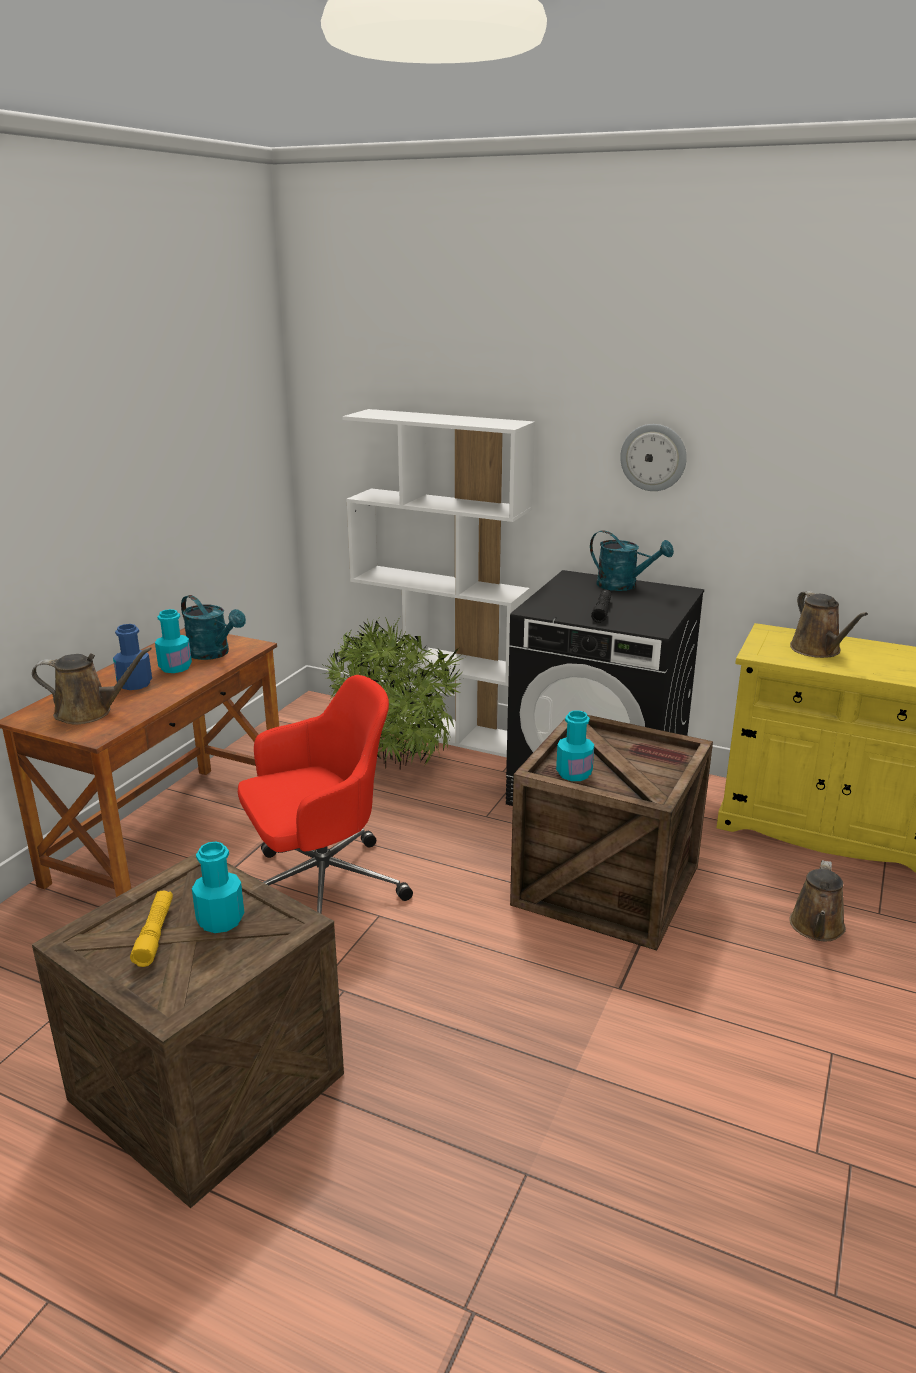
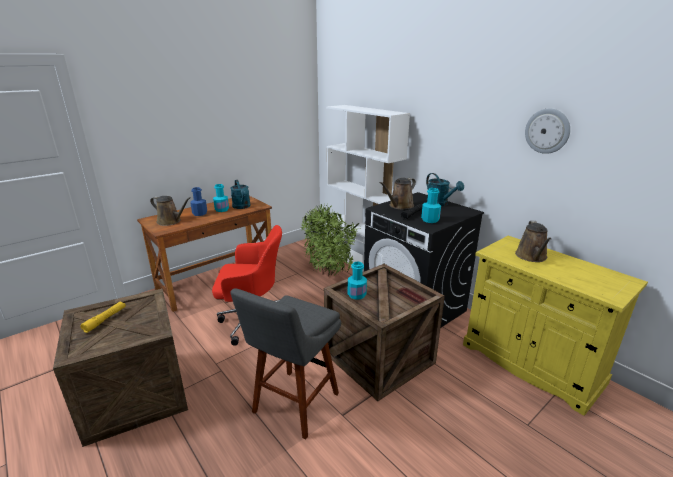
camera: 25 degrees right, 0 degrees up
turquoise bottle [192,841,244,933] -> turquoise bottle moved to [421,188,441,223]
wall clock [620,424,687,491] -> wall clock moved to [525,109,570,154]
brown watering can [789,860,846,941] -> brown watering can moved to [379,178,416,210]
none -> grey stool [230,289,341,439]

